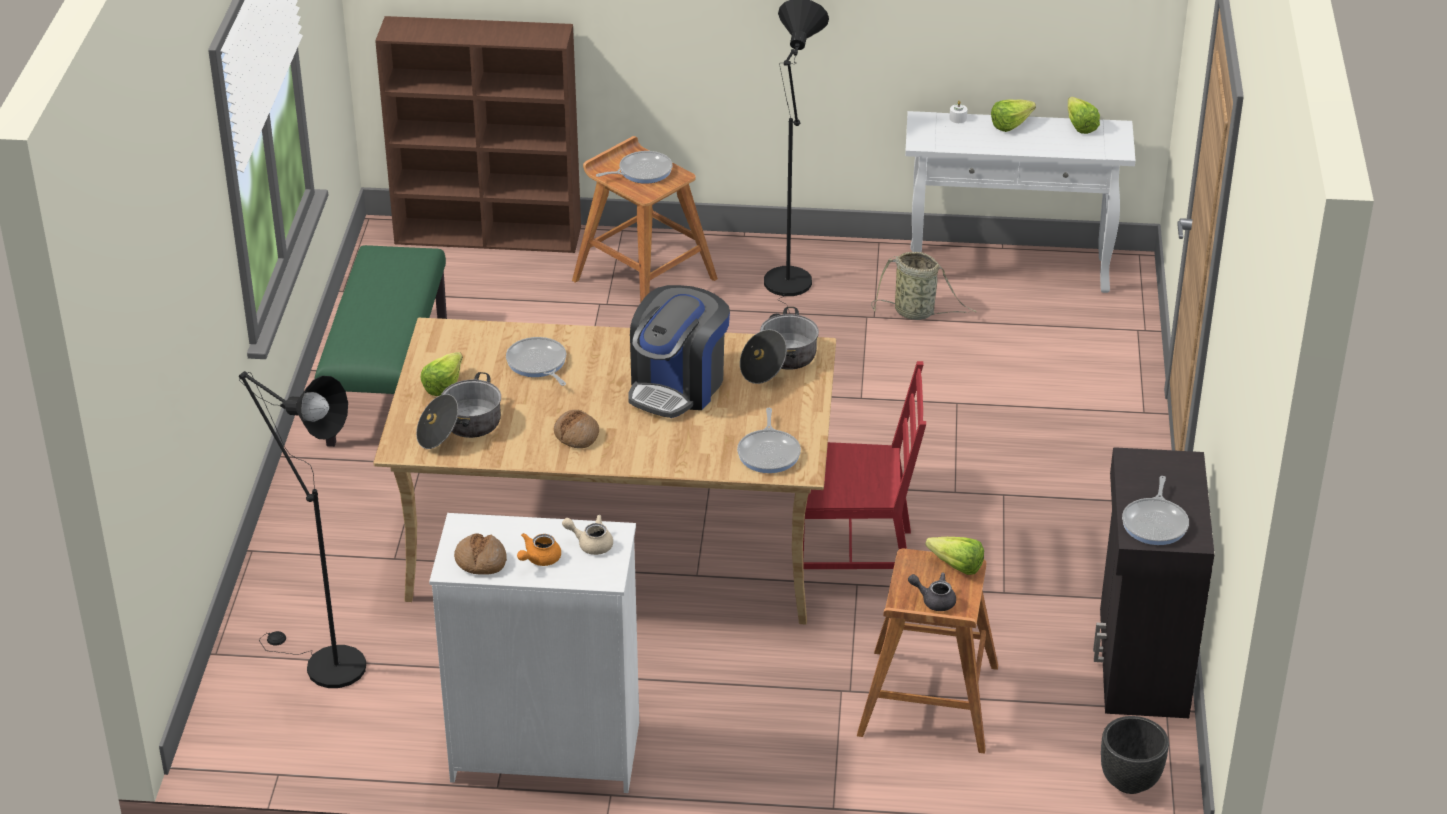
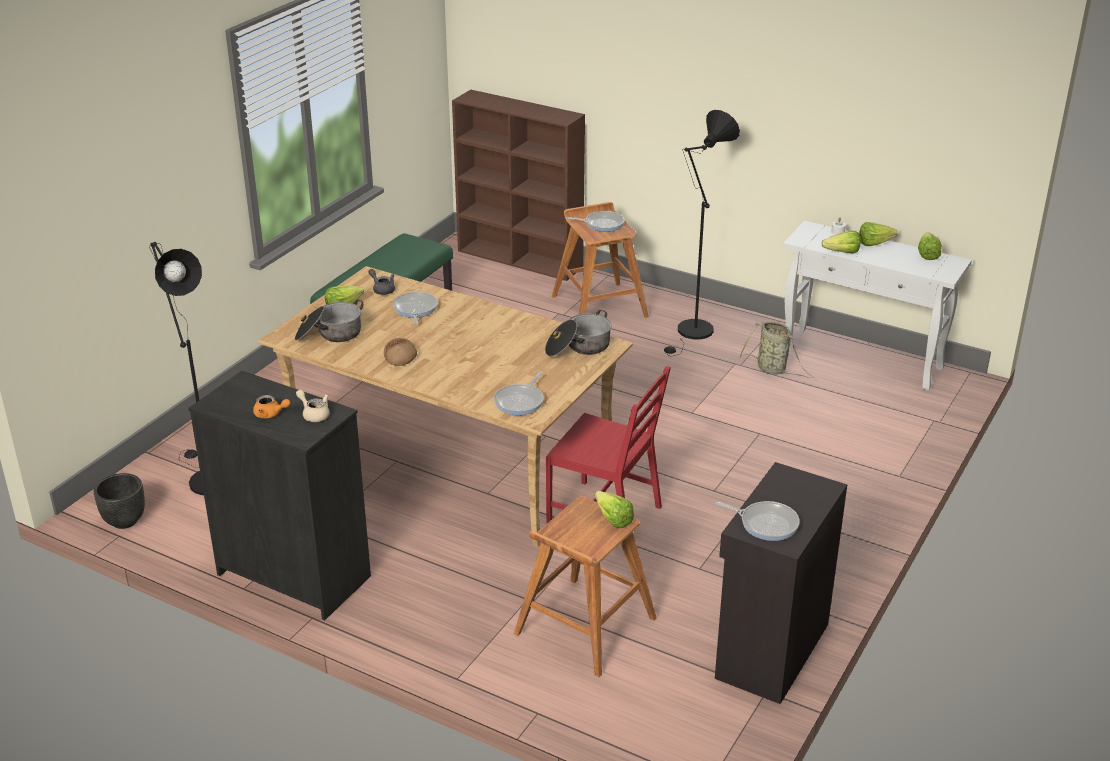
camera: 25 degrees right, 5 degrees down
white dresser [429,513,639,793] -> black dresser [188,371,371,621]
bread [454,533,507,575] -> none
orange teapot [517,533,561,566] -> orange teapot turned 135 degrees counterclockwise [253,395,290,418]
coffee machine [628,285,730,418] -> none
grey teapot [908,572,956,611] -> grey teapot moved to [368,269,395,295]
black planter [1101,716,1169,794] -> black planter moved to [94,473,145,529]
frying pan [1122,476,1189,545] -> frying pan turned 105 degrees counterclockwise [715,501,800,541]
none -> lettuce [822,231,861,254]

